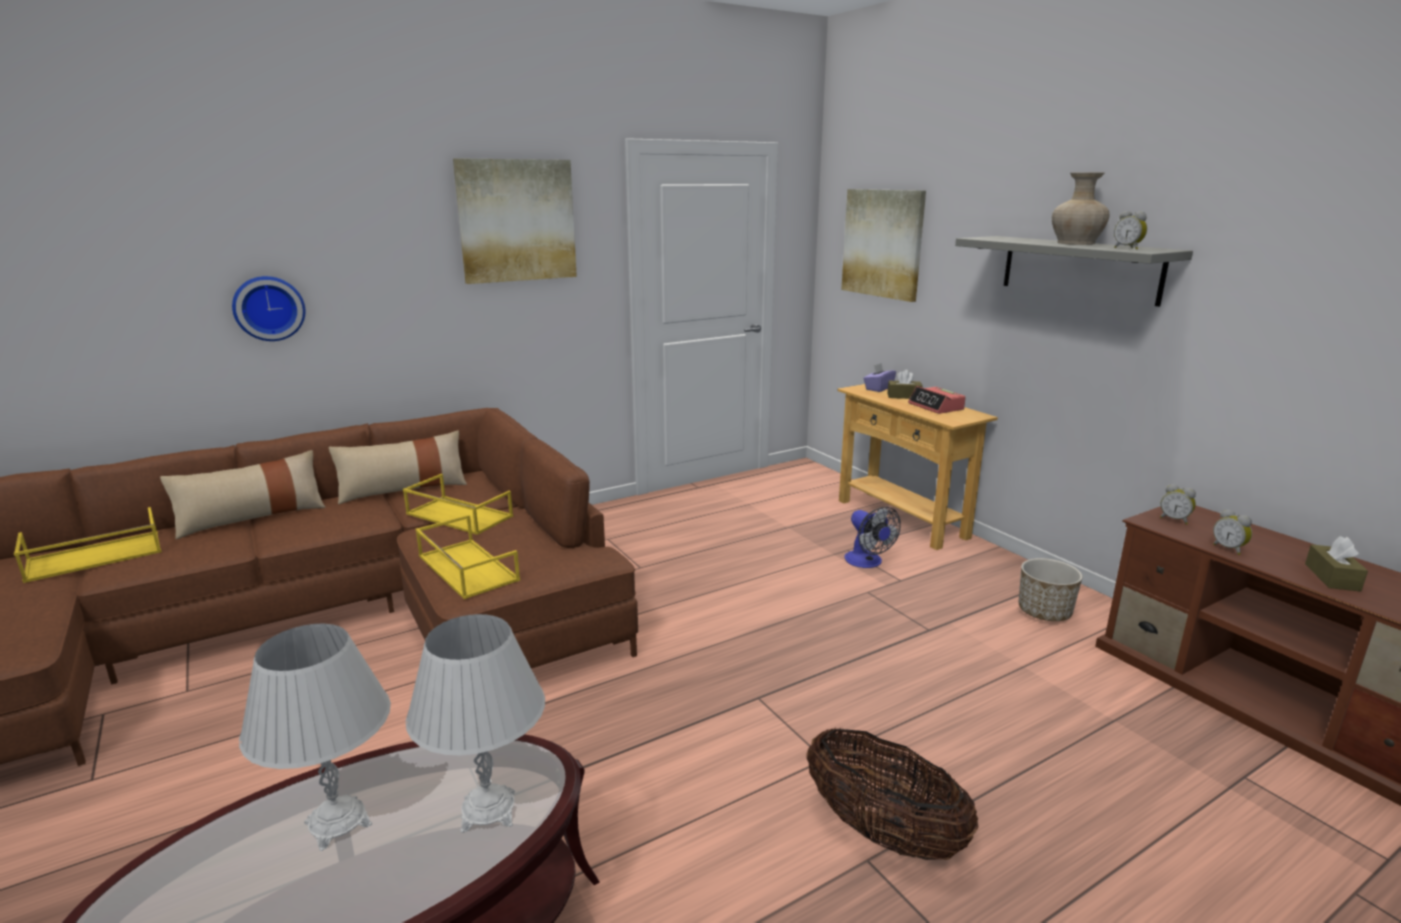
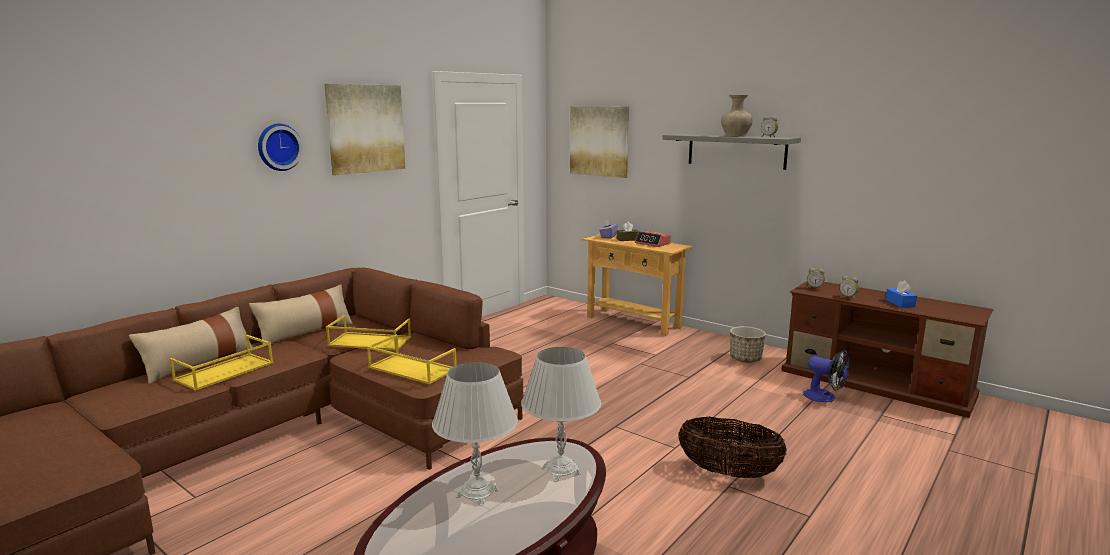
camera: 20 degrees left, 5 degrees down
yellow tray [14,507,162,583] -> yellow tray moved to [170,335,274,391]
wall clock [232,276,305,341] -> wall clock moved to [258,124,303,171]
fan [844,507,901,568] -> fan moved to [803,350,851,402]
brown tissue box [1305,536,1368,592] -> blue tissue box [885,281,917,308]

